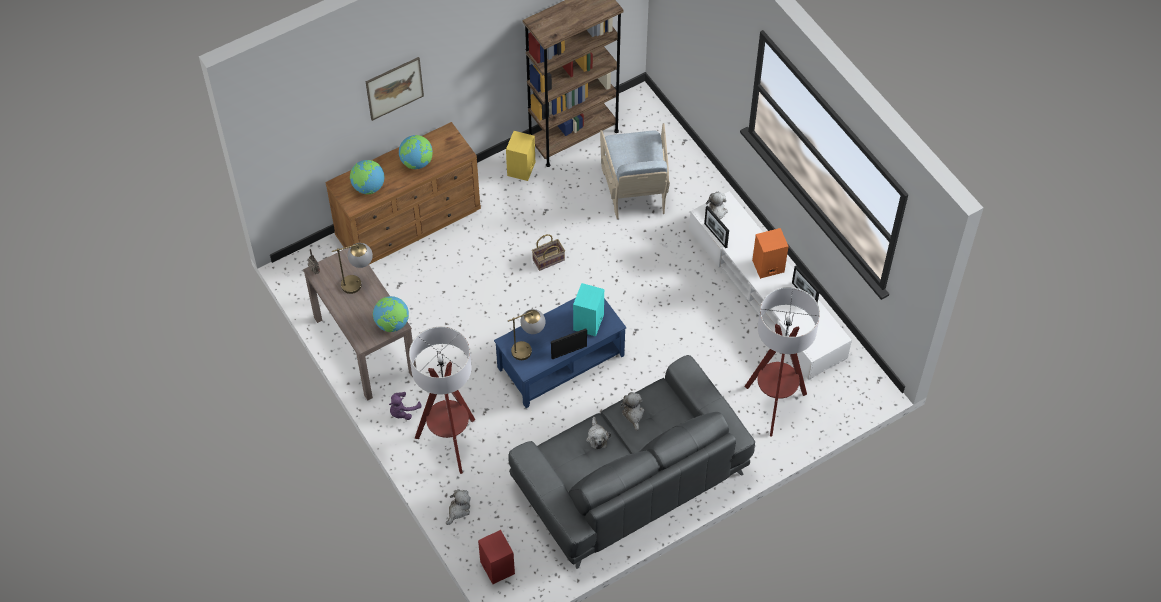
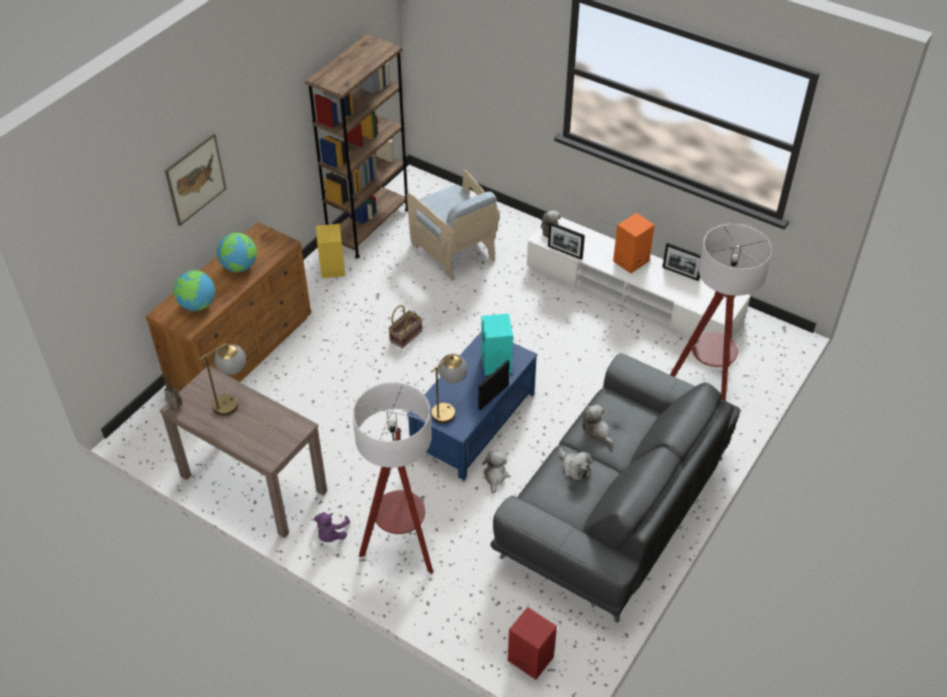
camera: 25 degrees left, 10 degrees down
globe [373,296,409,332] -> none
plush toy [446,489,471,525] -> plush toy moved to [482,450,509,493]

